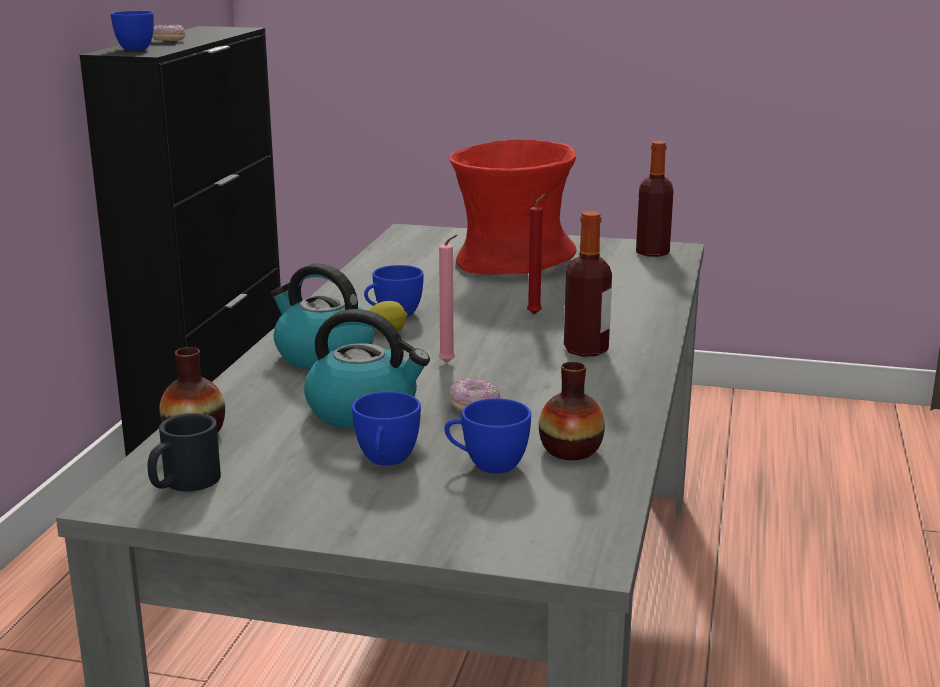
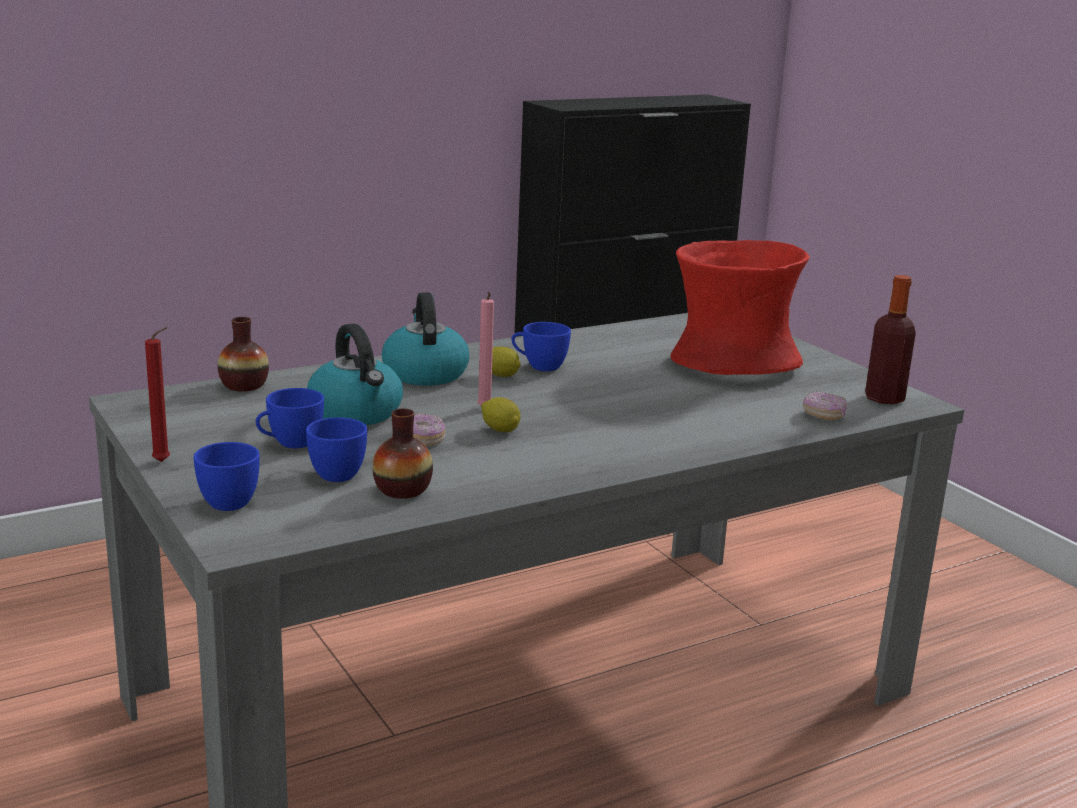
camera: 45 degrees right, 0 degrees up
blue cup [111,11,154,50] -> blue cup moved to [193,442,260,511]
black mug [148,413,221,491] -> none
donut [152,24,185,41] -> donut moved to [803,391,847,420]
red candle [527,194,545,314] -> red candle moved to [145,327,170,462]
bottle [564,211,612,357] -> none
none -> lemon [481,397,521,432]

